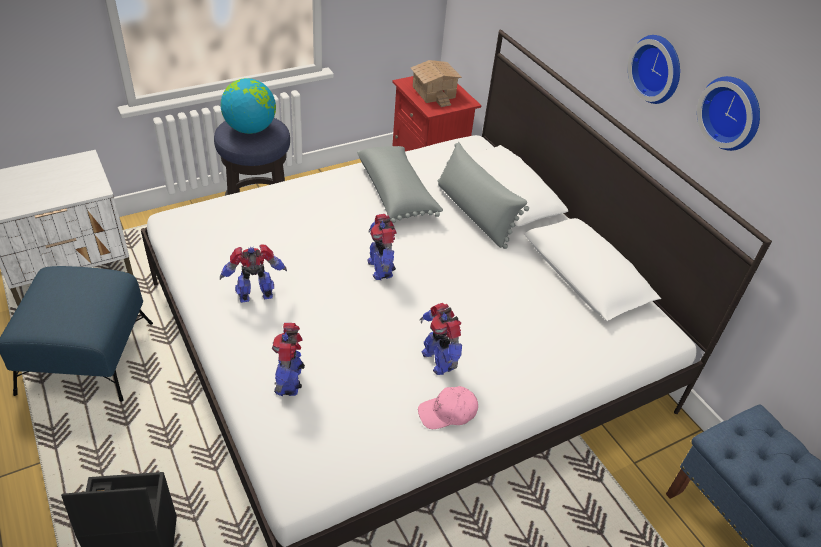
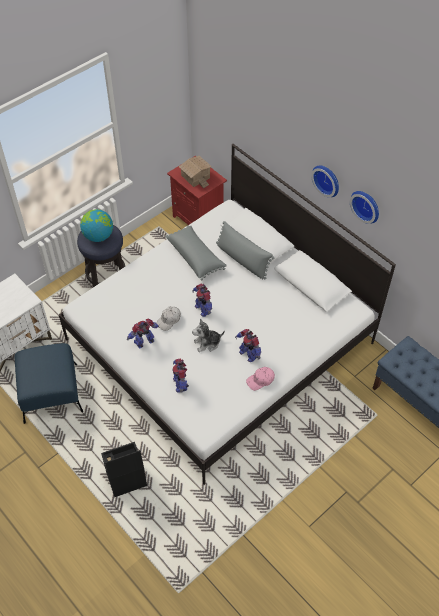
camera: 10 degrees left, 10 degrees up
none -> white cap [156,306,181,331]
none -> plush toy [192,318,225,352]

